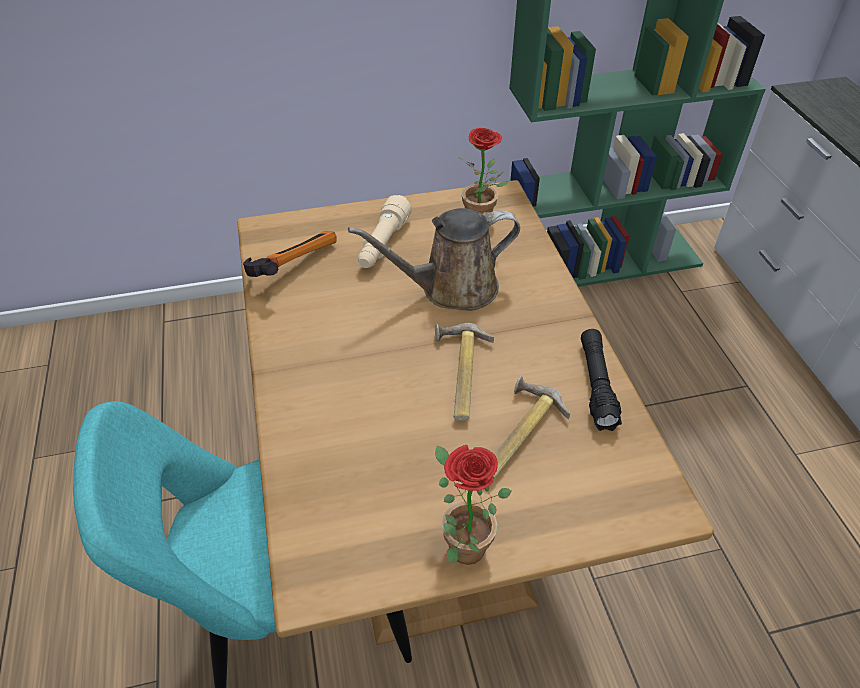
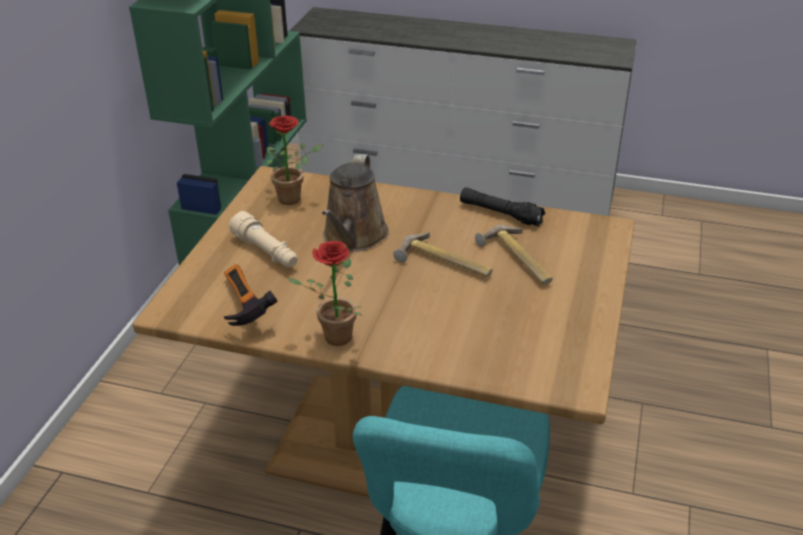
camera: 60 degrees left, 10 degrees down
potted plant [435,445,511,565] -> potted plant moved to [286,241,362,346]

